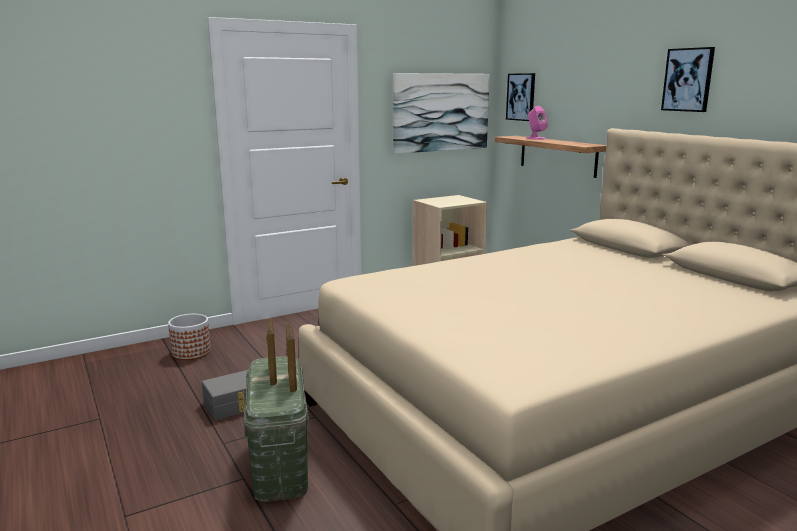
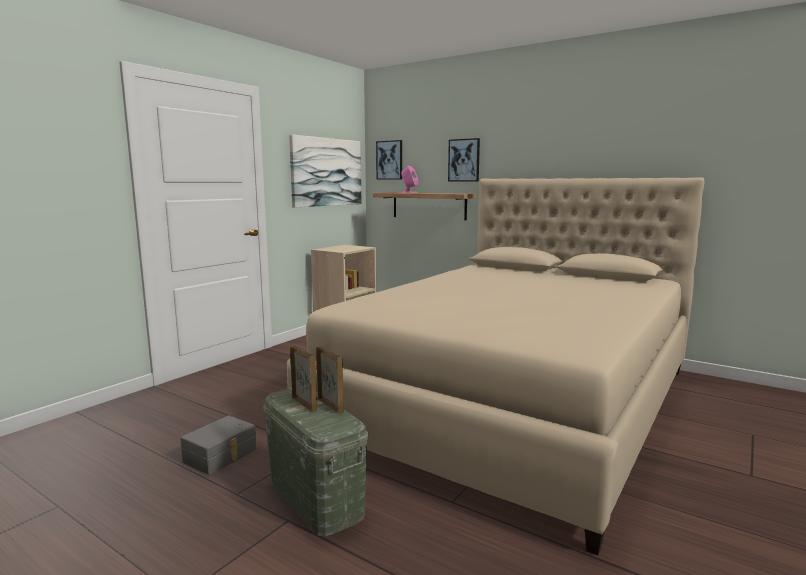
camera: 25 degrees left, 5 degrees down
planter [168,314,211,360] -> none
picture [661,47,715,112] -> picture moved to [448,138,480,182]

